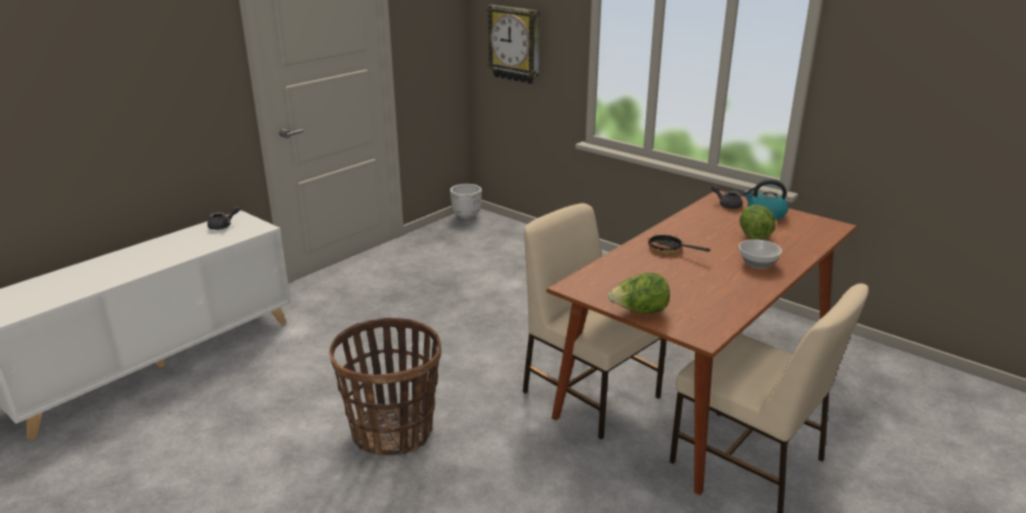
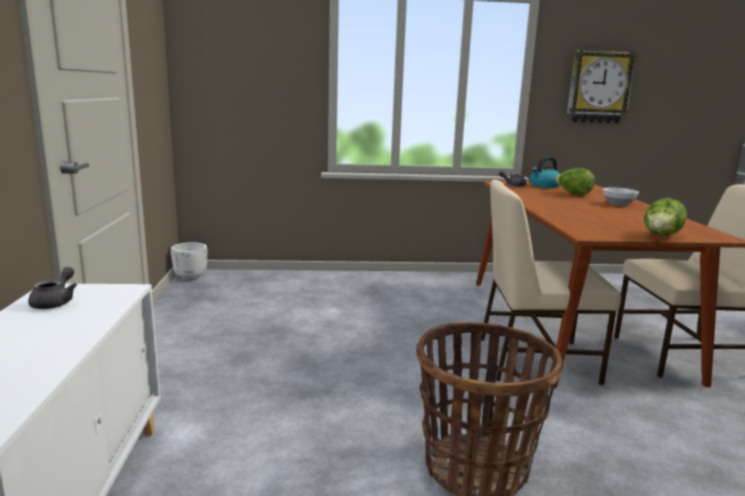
camera: 45 degrees left, 10 degrees down
wall clock [486,5,540,84] -> wall clock moved to [567,50,638,124]
frying pan [648,231,711,255] -> none

